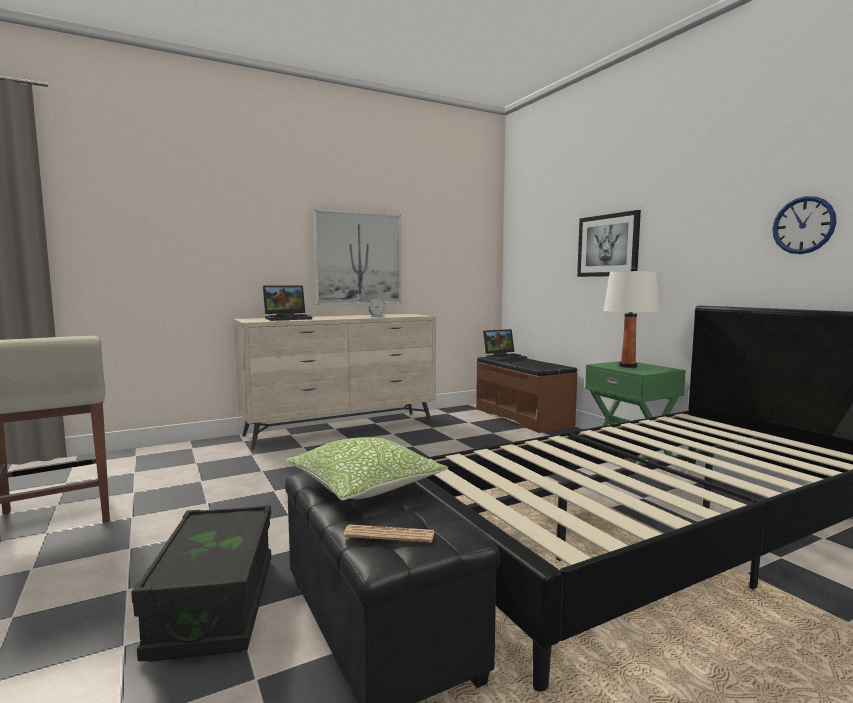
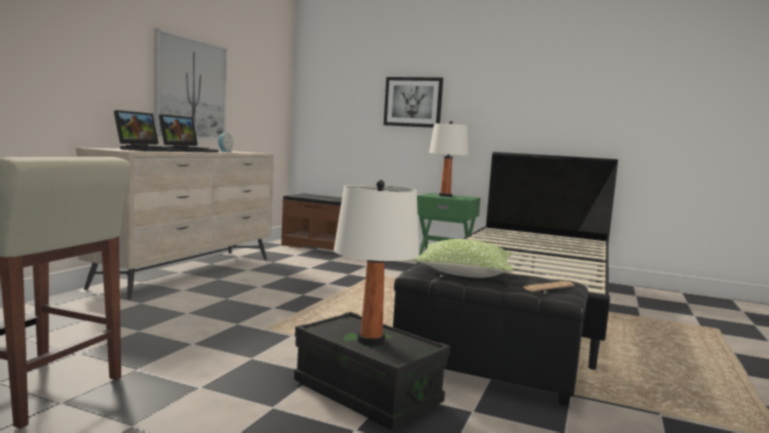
camera: 40 degrees left, 0 degrees up
laptop [483,329,527,361] -> laptop moved to [159,114,219,153]
wall clock [773,196,837,254] -> none
none -> white table lamp [334,180,419,346]

